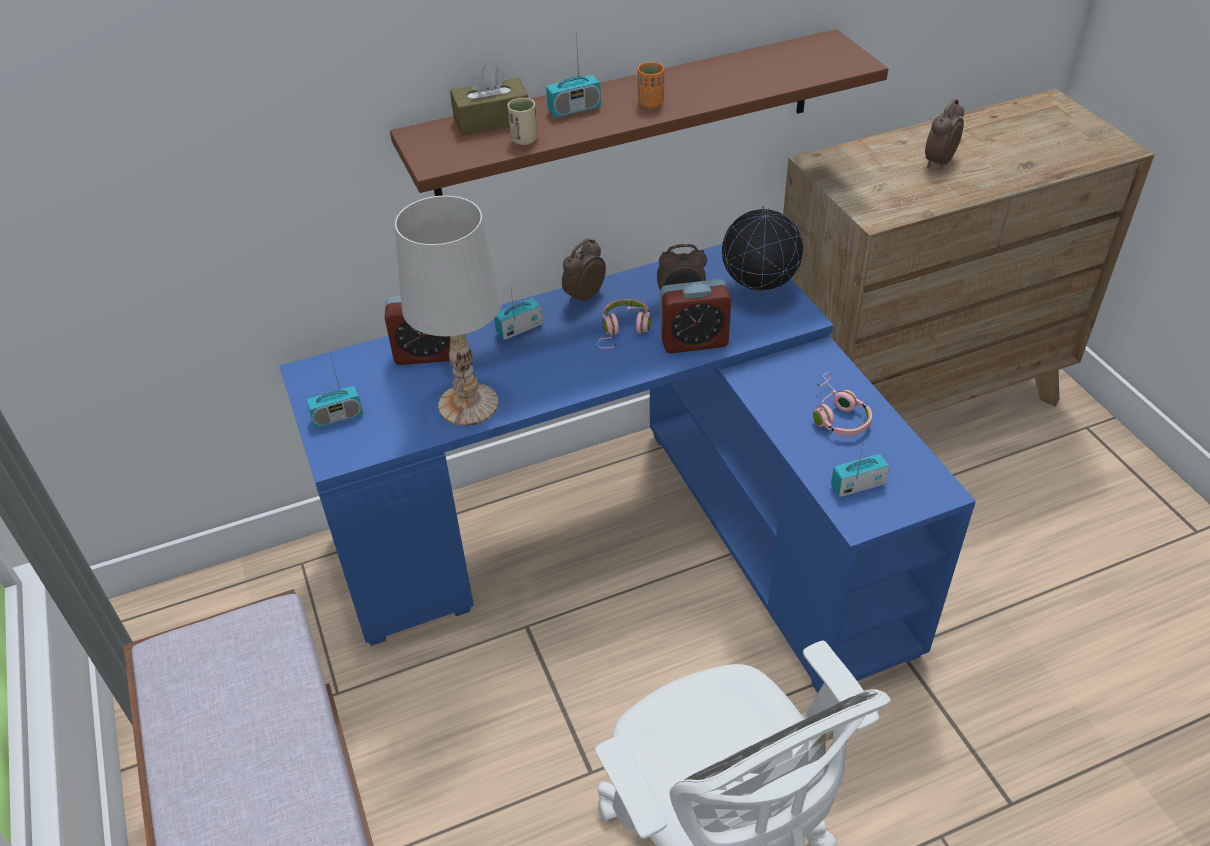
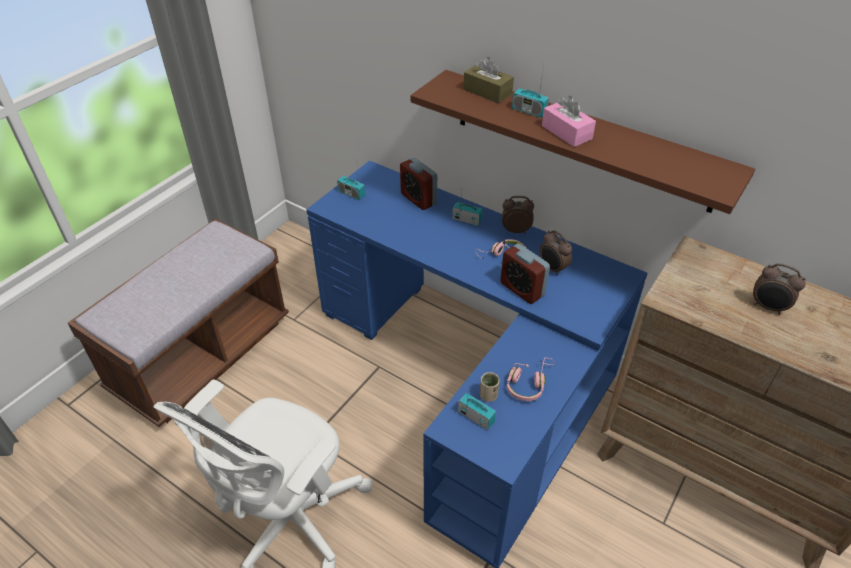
camera: 55 degrees right, 0 degrees up
white table lamp [395,196,502,426] -> none
beige cup [508,98,538,145] -> beige cup moved to [480,372,499,402]
orange cup [638,62,664,108] -> pink tissue box [542,96,596,147]
globe [722,206,803,294] -> none
alarm clock [925,99,964,170] -> alarm clock turned 150 degrees counterclockwise [753,263,806,315]

